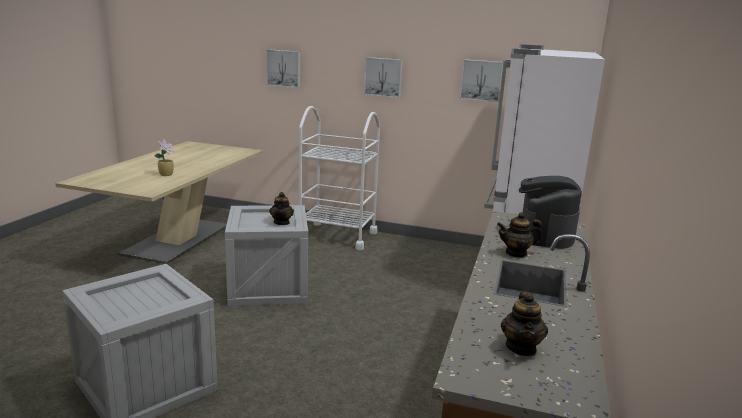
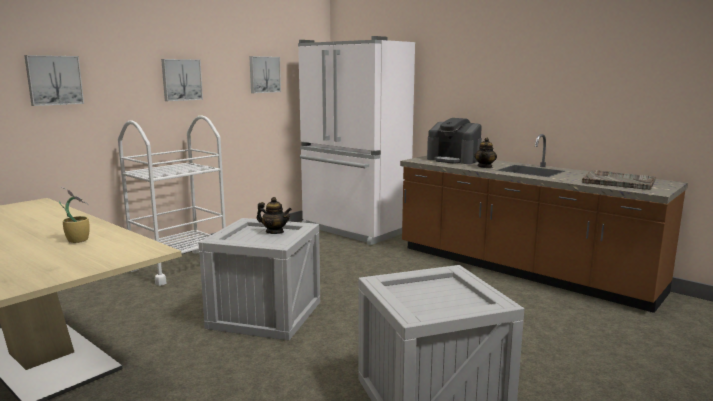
camera: 65 degrees left, 5 degrees down
teapot [501,292,548,356] -> grey tray [582,170,656,190]

